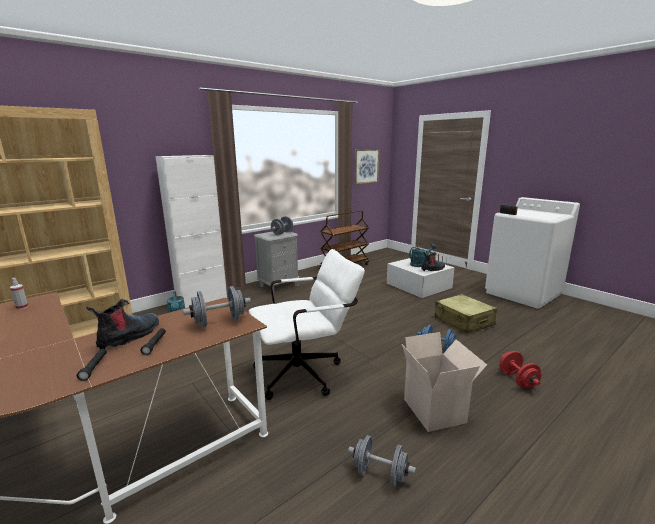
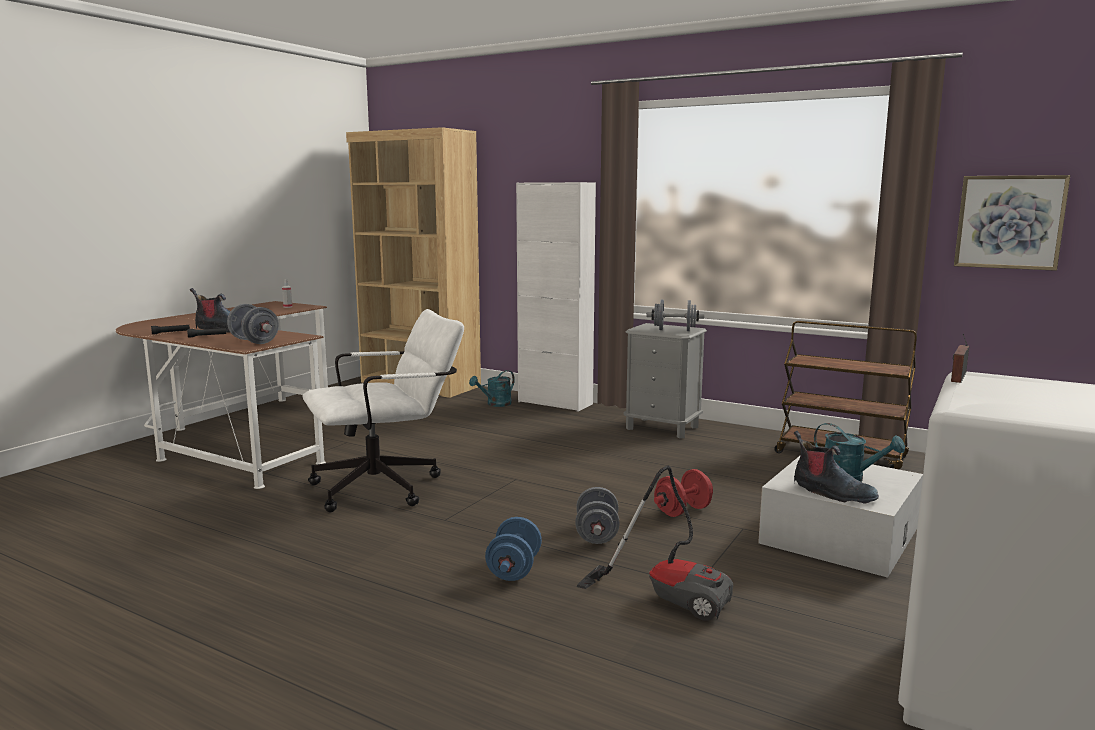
camera: 70 degrees right, 5 degrees down
white office chair [249,249,365,400] -> white office chair turned 75 degrees counterclockwise [302,309,464,512]
grey dumbbell [348,435,416,486] -> grey dumbbell moved to [575,487,620,544]
cardboard box [402,332,487,432] -> none
beige suitcase [435,294,497,334] -> vacuum cleaner [577,466,733,621]
red dumbbell [500,351,541,388] -> red dumbbell moved to [654,469,713,517]

